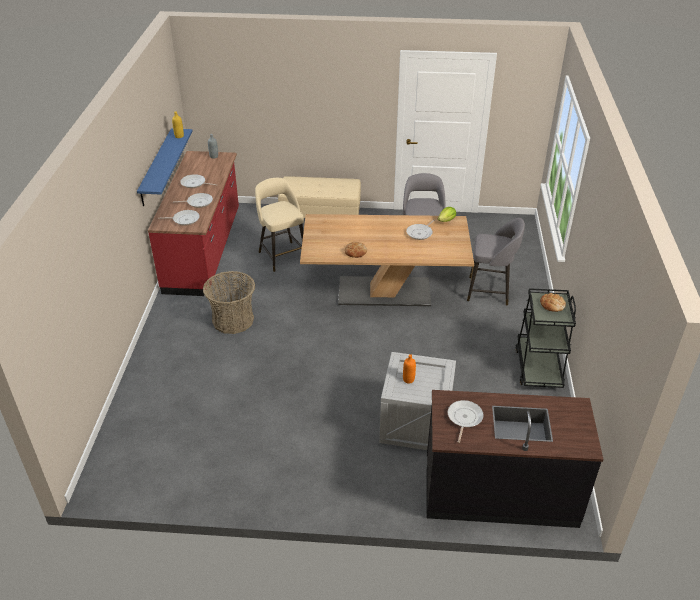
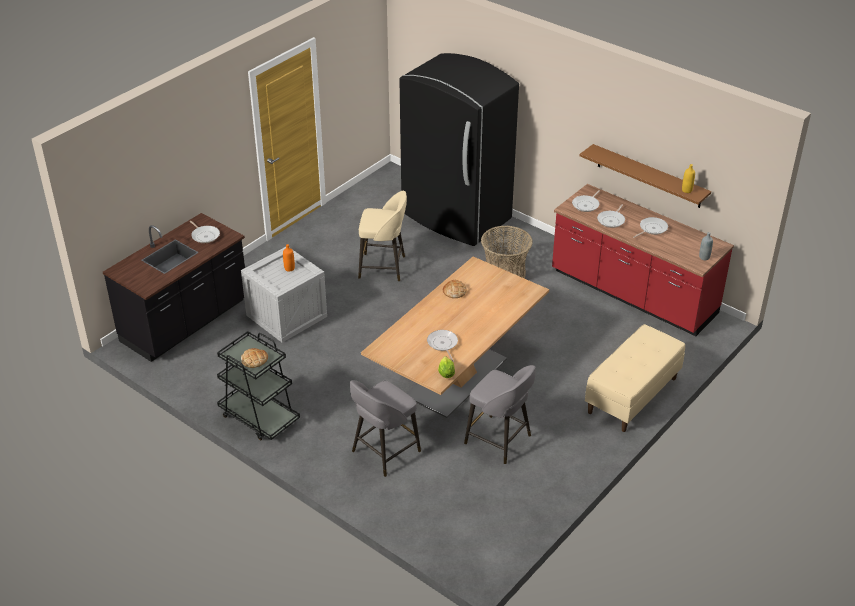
camera: 125 degrees right, 0 degrees up
blue shelf [137,128,193,206] -> brown shelf [580,144,711,208]
beige stool [255,178,304,272] -> beige stool moved to [358,191,407,281]
none -> black fridge [399,53,519,246]

